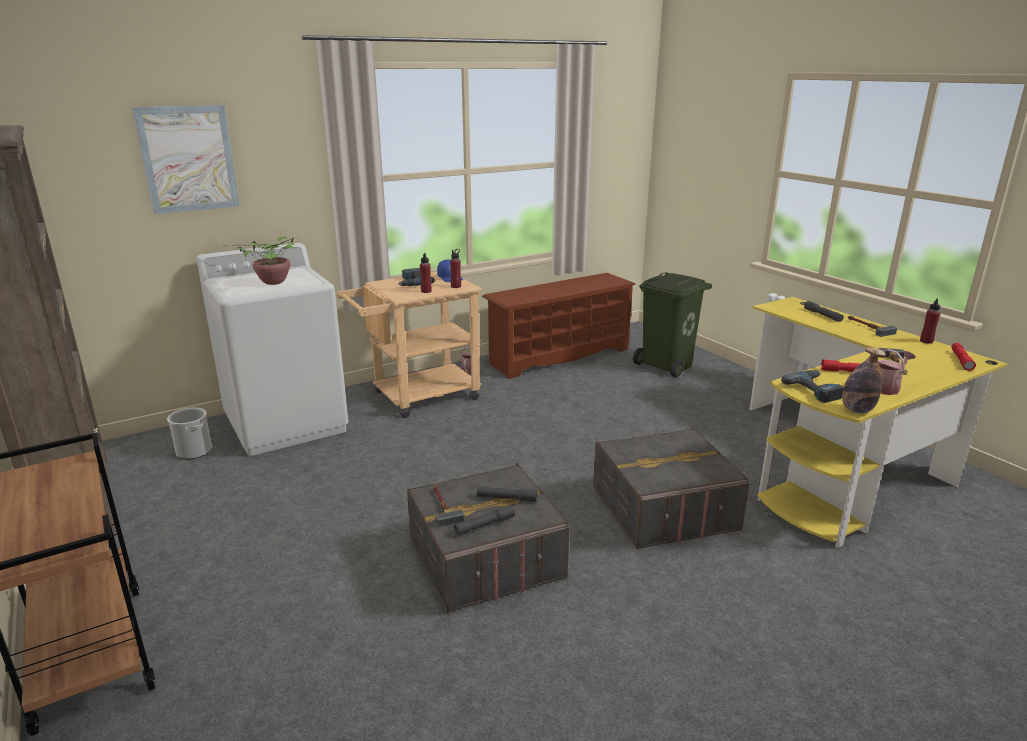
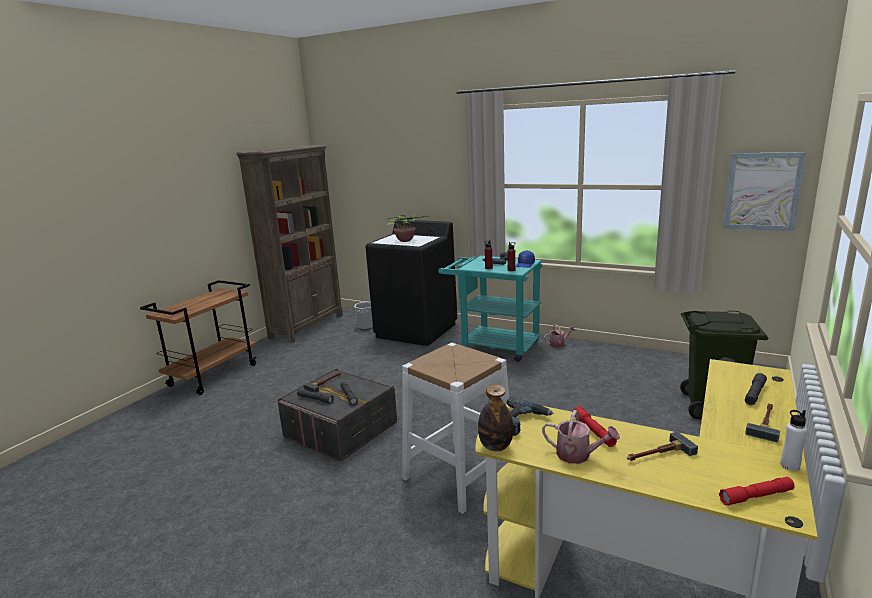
camera: 60 degrees right, 5 degrees down
picture [132,105,240,214] -> picture moved to [723,152,806,231]
white washing machine [196,243,349,456] -> black washing machine [365,219,457,346]
beige cart [336,272,482,418] -> turquoise cart [438,256,542,362]
brown shoe rack [482,273,636,379] -> none
grey storage box [593,427,750,549] -> white stool [402,343,509,514]
red bottle [920,298,941,344] -> white bottle [781,410,807,471]

